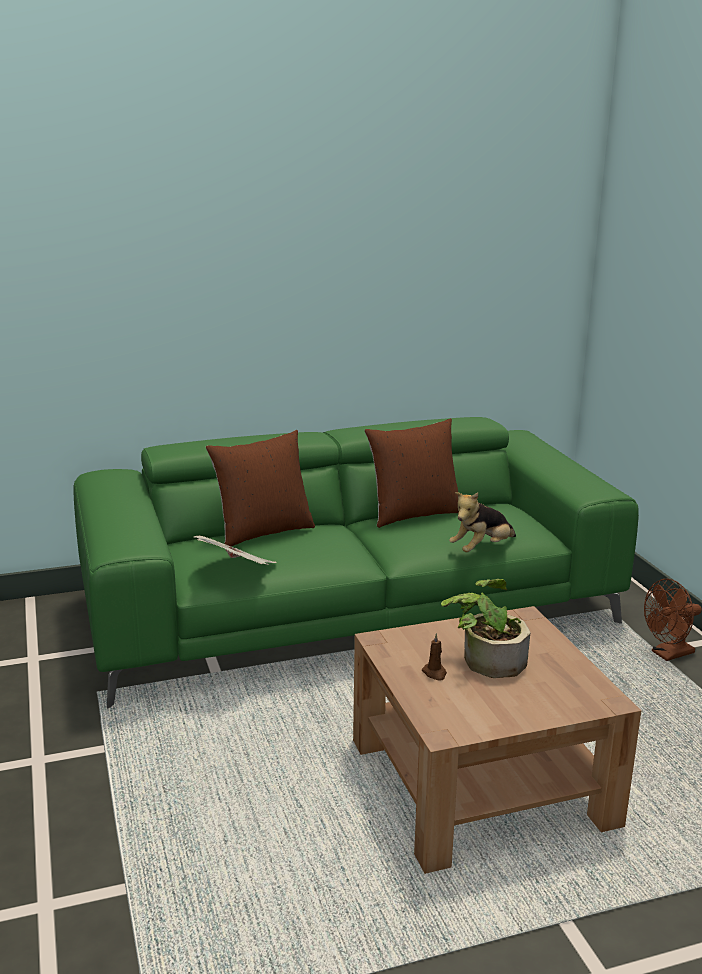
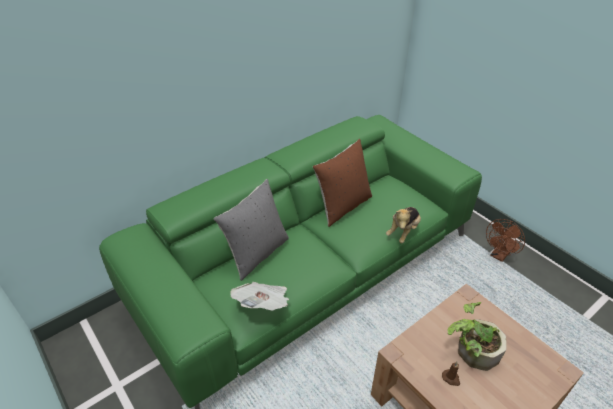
camera: 20 degrees left, 20 degrees up
brown pillow [206,430,315,547] -> grey pillow [214,179,289,281]

